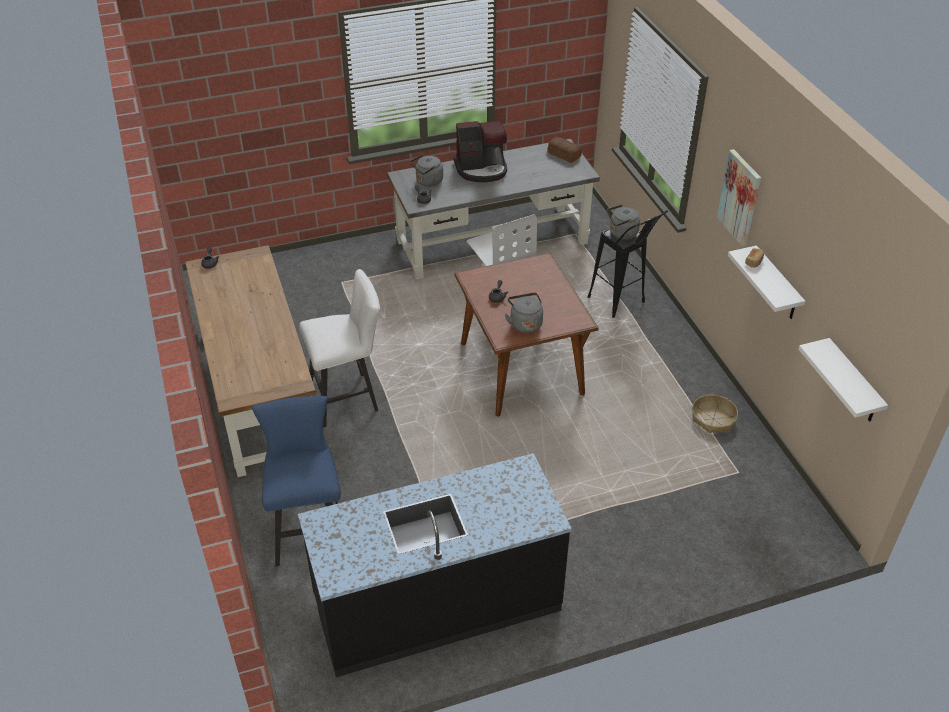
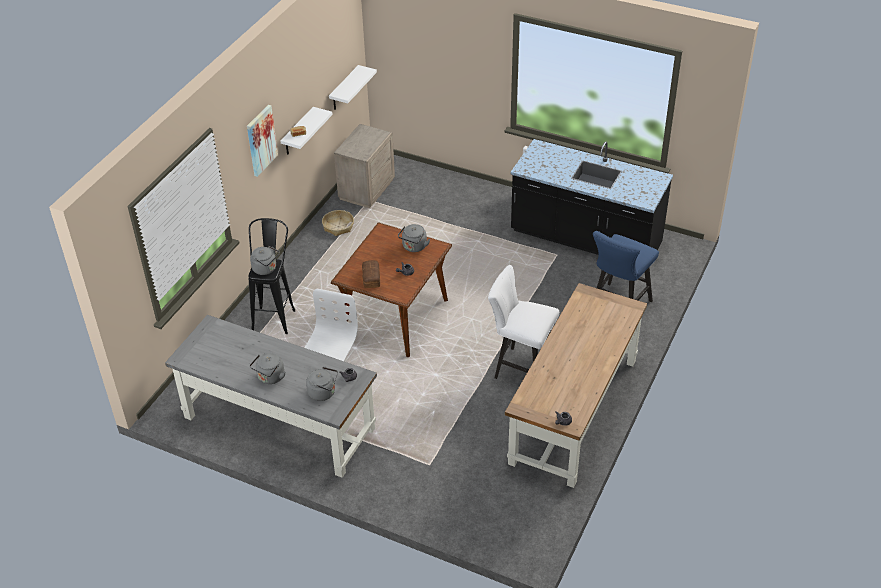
camera: 135 degrees left, 0 degrees up
coffee machine [454,121,507,182] -> grey kettle [250,353,285,384]
bread [547,137,581,163] -> bread moved to [362,260,380,288]
none -> beige nightstand [334,124,395,208]

